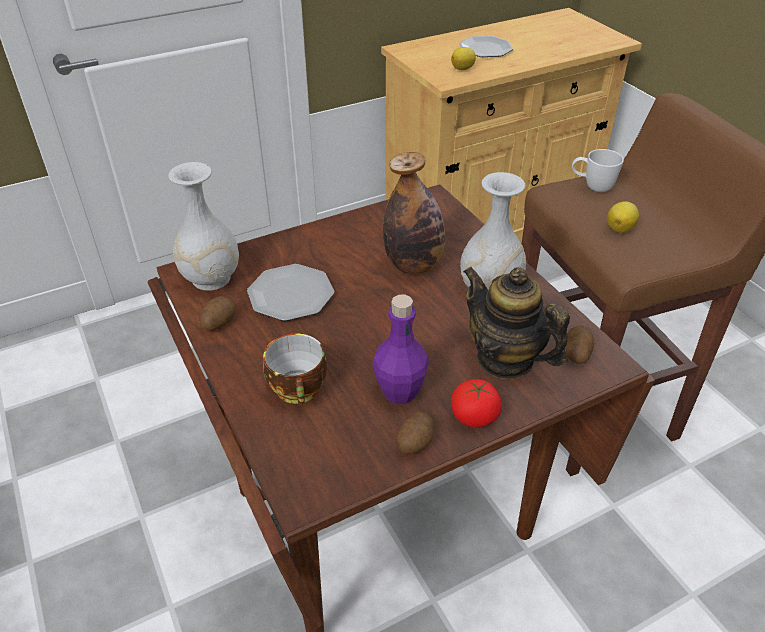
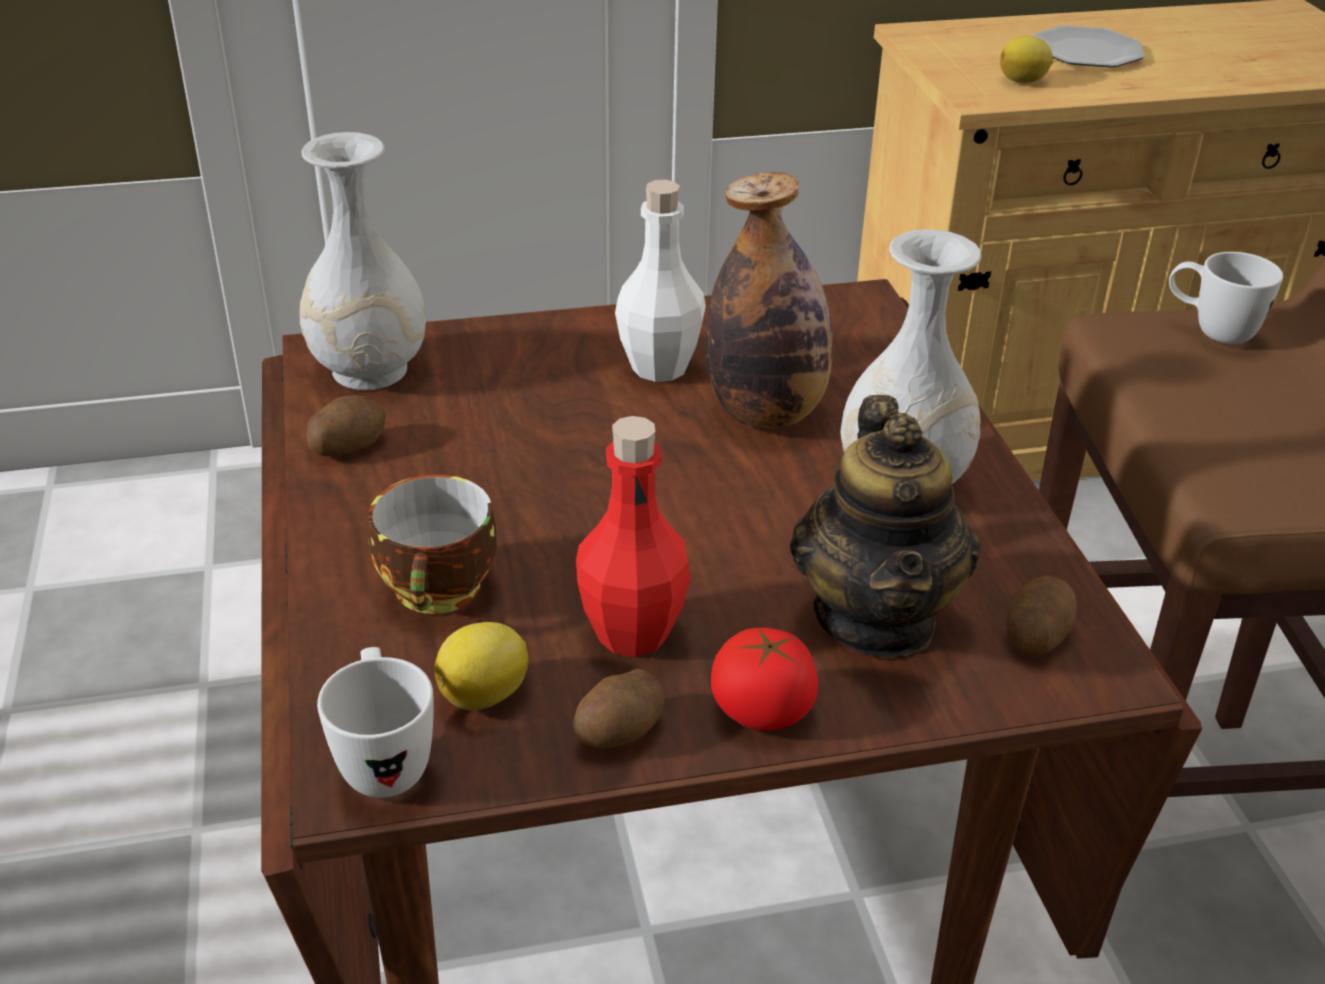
camera: 15 degrees right, 5 degrees down
plate [247,264,334,321] -> none
purple bottle [372,294,429,404] -> red bottle [576,416,691,657]
teapot [463,267,570,379] -> teapot turned 150 degrees counterclockwise [790,395,980,658]
lemon [607,201,639,233] -> lemon moved to [434,622,528,710]
none -> white mug [317,647,434,798]
none -> white bottle [615,180,706,382]

